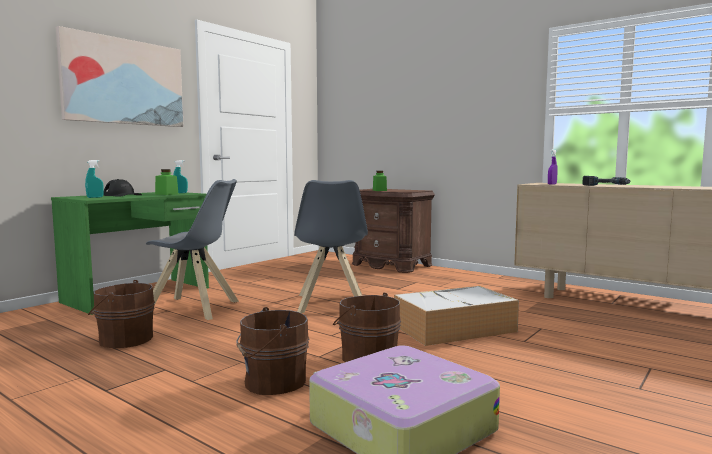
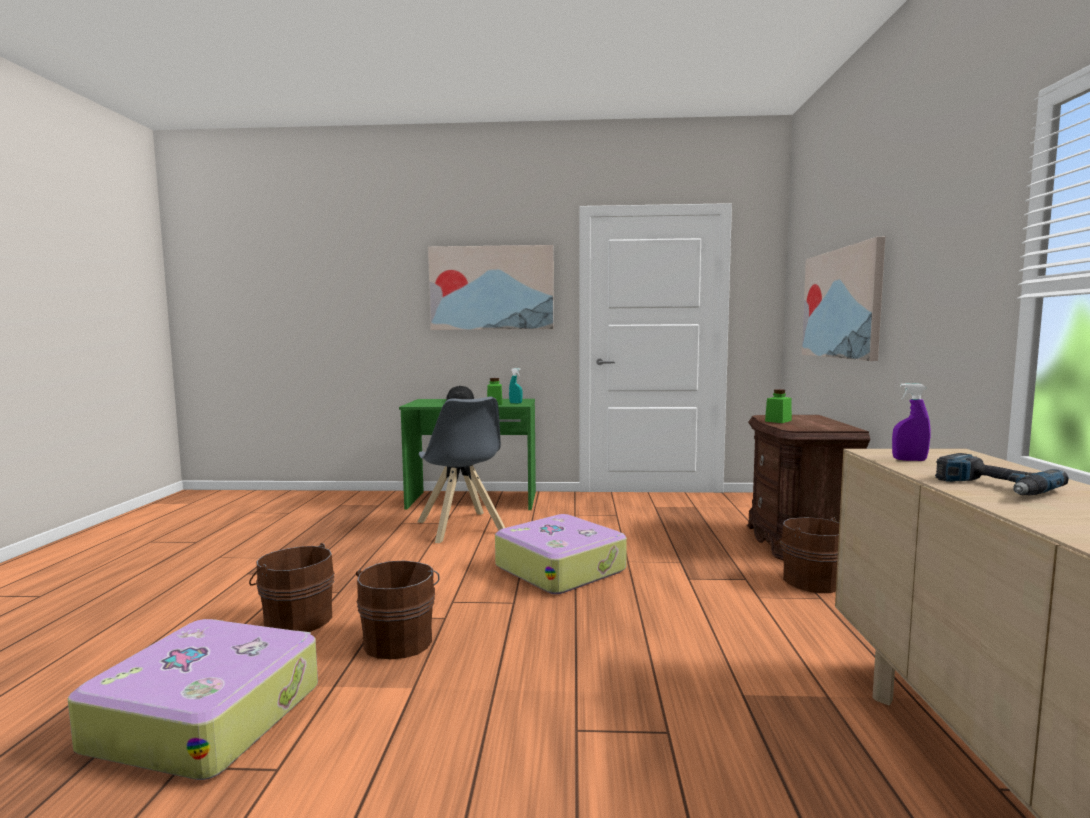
camera: 55 degrees right, 0 degrees up
turquoise spray bottle [85,160,104,198] -> none
brown bucket [88,280,155,348] -> brown bucket moved to [775,517,839,593]
grey chair [294,180,368,313] -> suitcase [495,514,627,594]
storage box [394,286,519,346] -> none
none -> picture [802,237,885,361]

